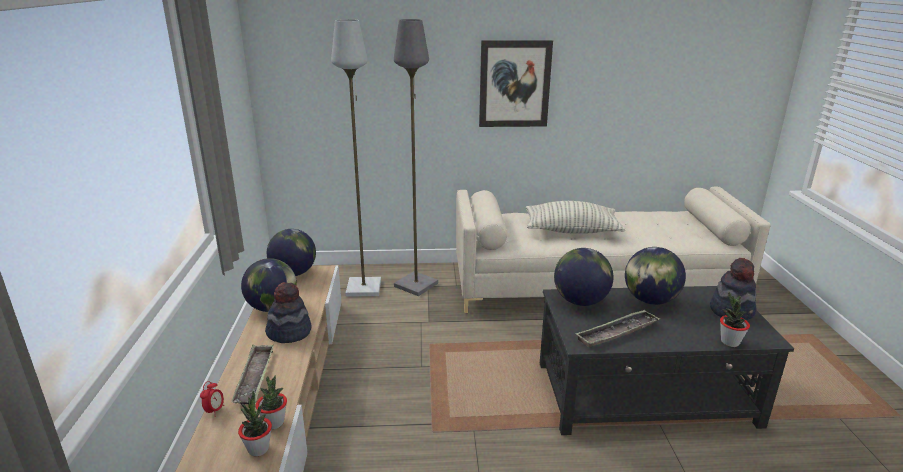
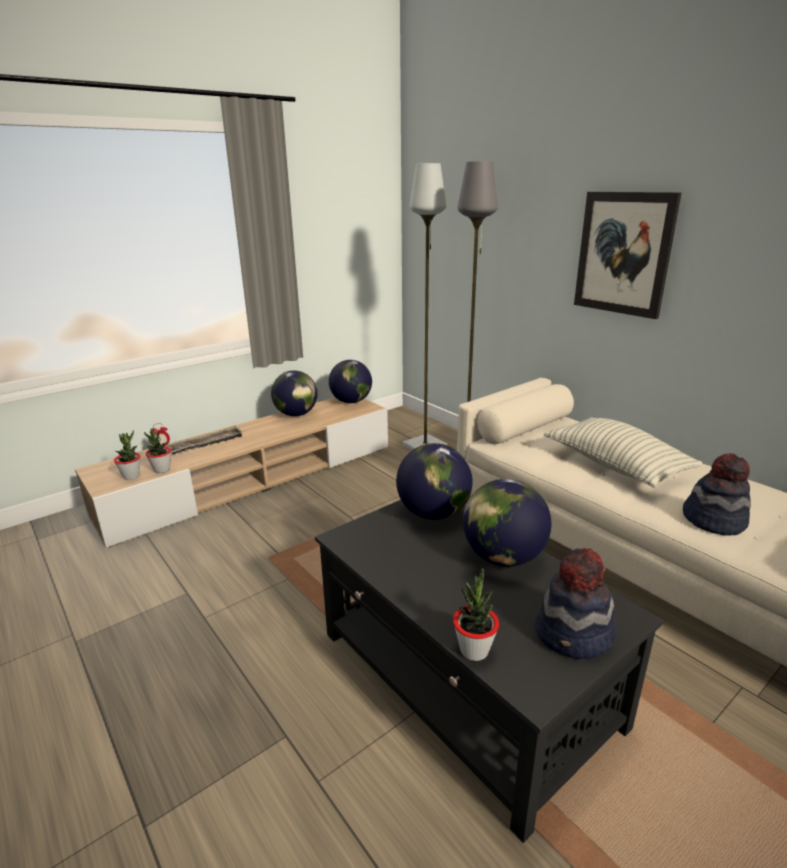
camera: 55 degrees right, 0 degrees up
hat [265,282,312,343] -> hat moved to [683,453,751,536]
tray [576,310,660,348] -> none

